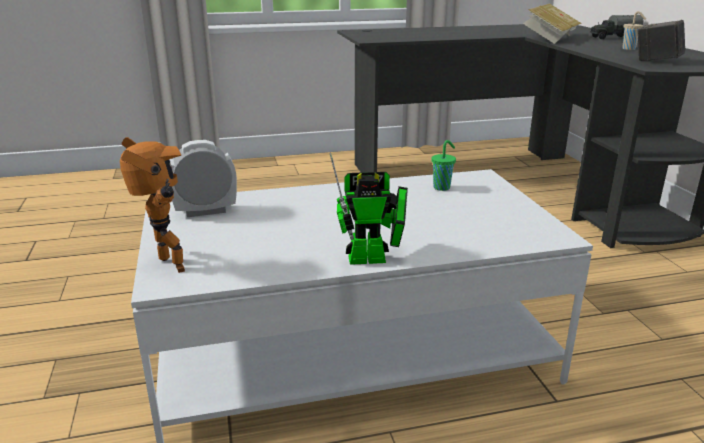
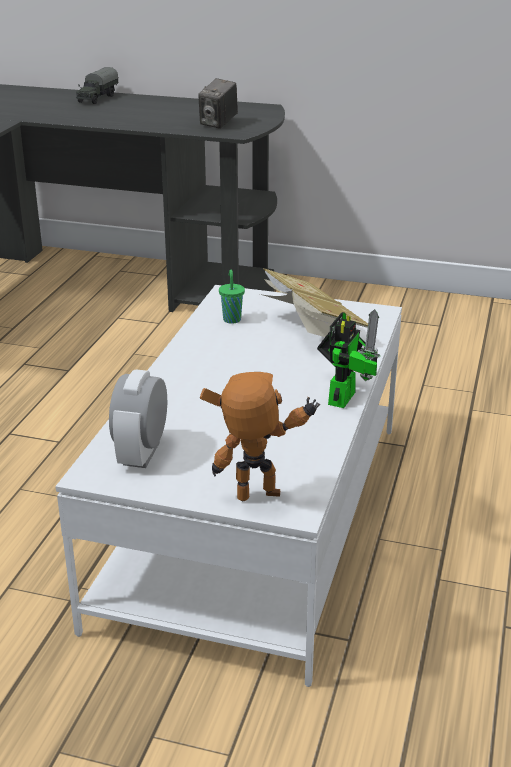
camera: 60 degrees left, 5 degrees up
book [523,3,581,44] -> book moved to [260,268,368,337]
beige cup [622,11,646,50] -> none
camera [638,20,685,61] -> camera turned 45 degrees counterclockwise [198,78,238,129]

